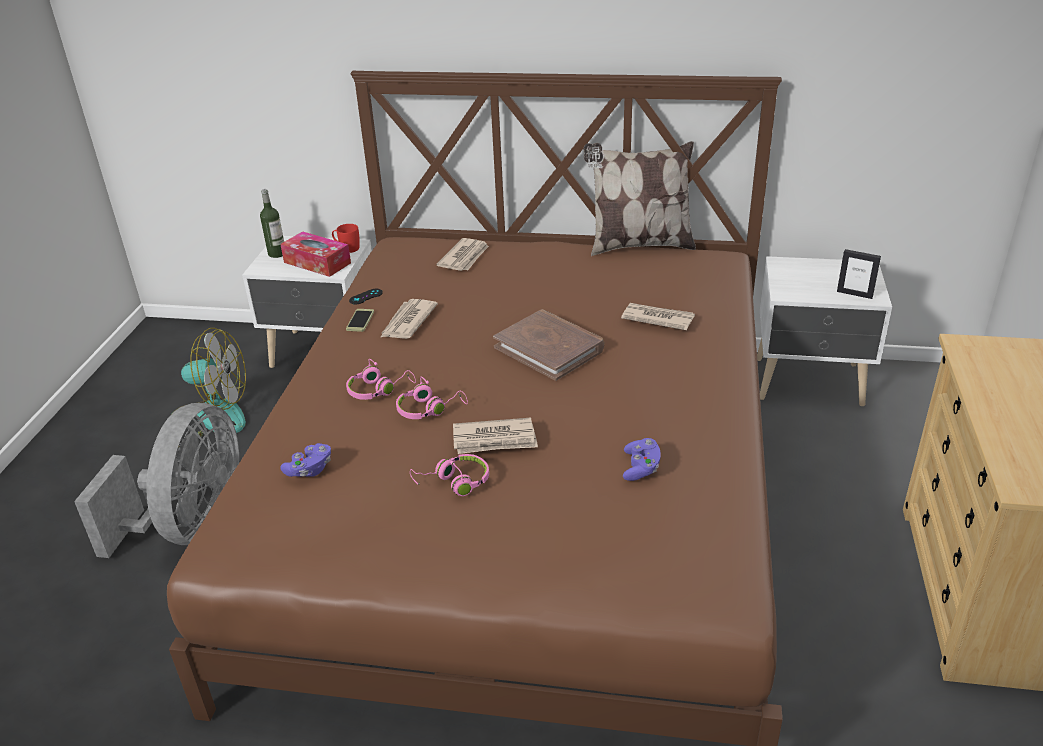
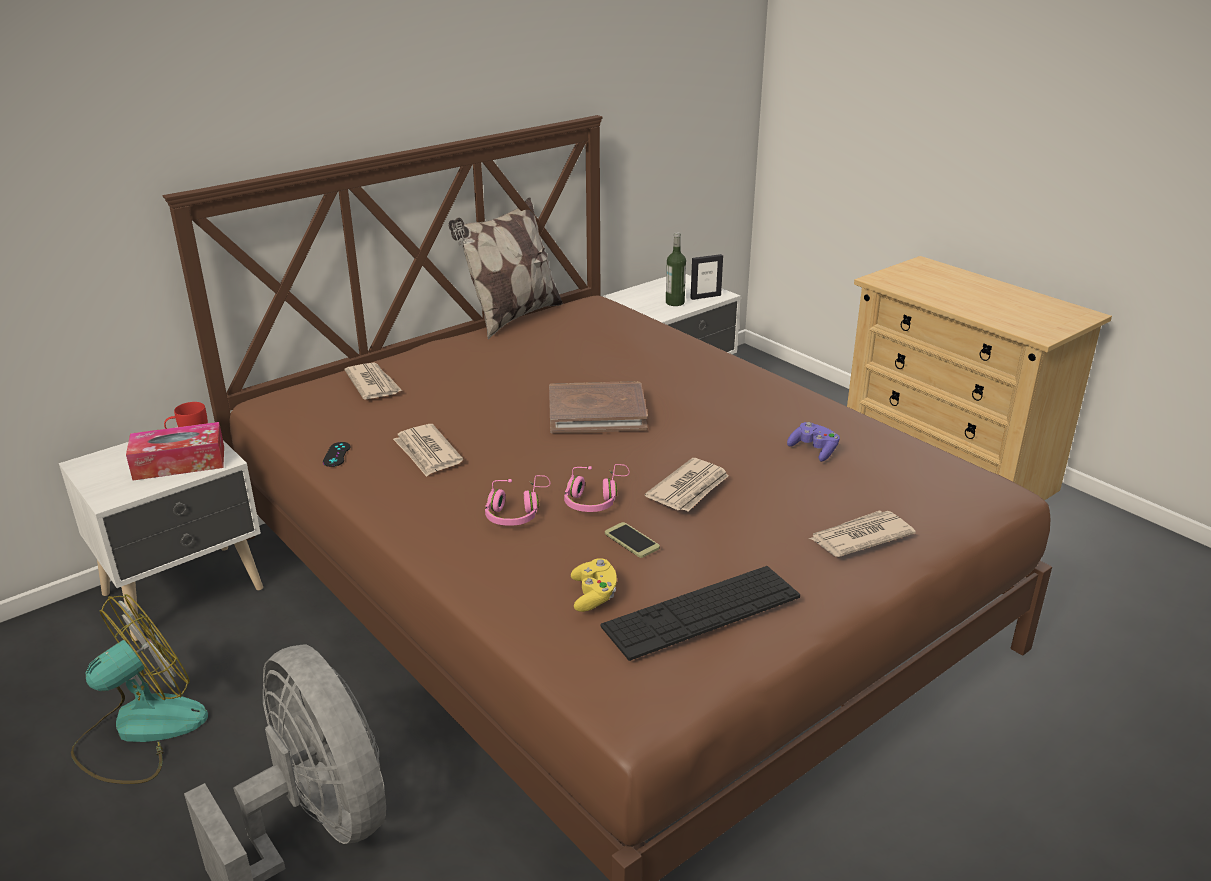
camera: 50 degrees left, 5 degrees down
bottle [260,189,284,258] -> bottle moved to [666,232,686,306]
purple game controller [280,443,331,477] -> yellow game controller [571,558,617,612]
phone [346,309,374,332] -> phone moved to [605,522,660,558]
pink headphones [410,454,489,496] -> none
newspaper [621,303,695,330] -> newspaper moved to [809,511,916,557]
none -> keyboard [600,566,800,661]

